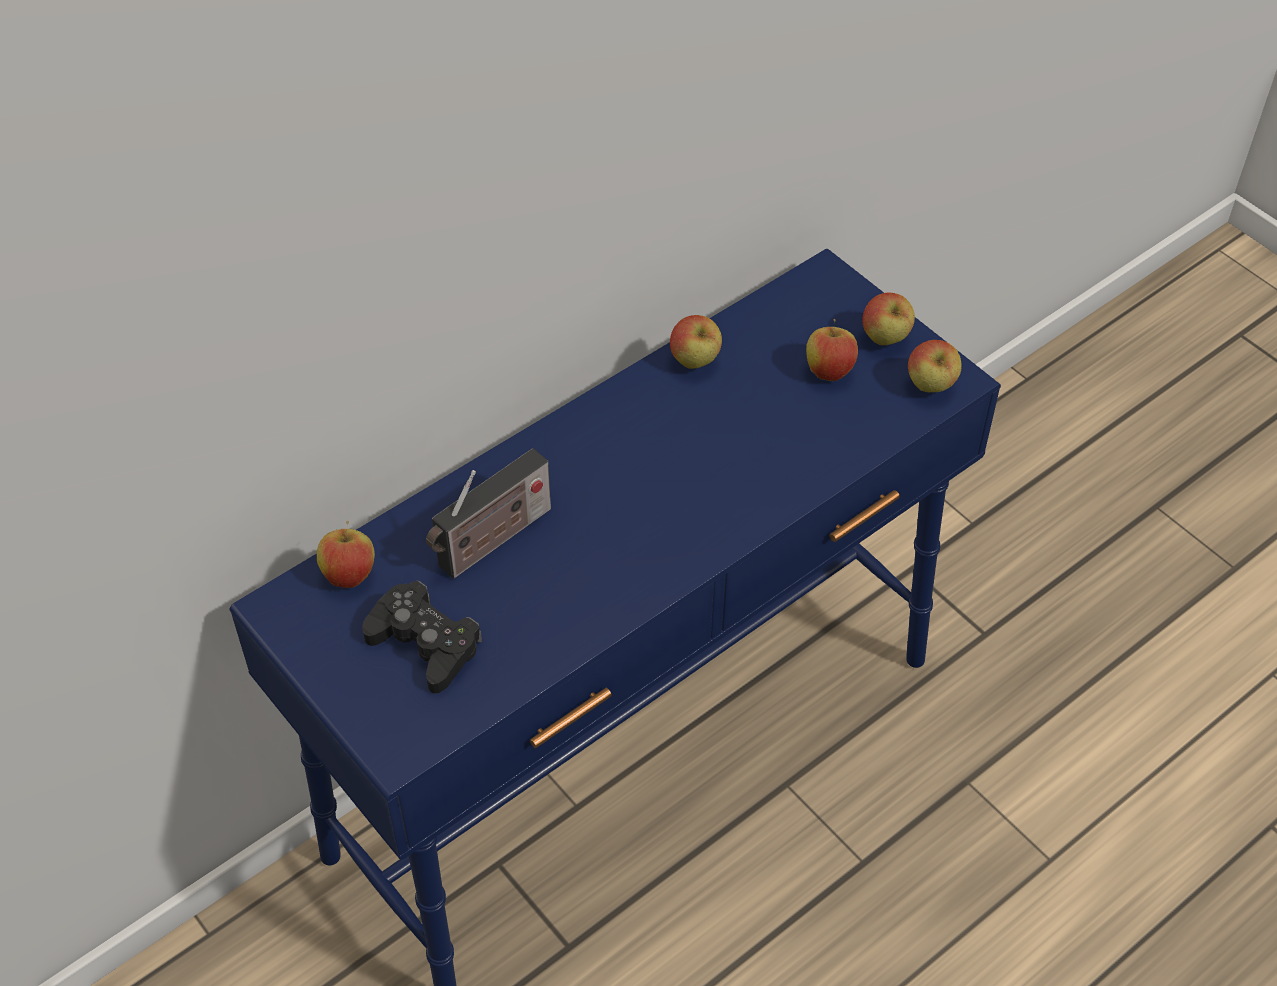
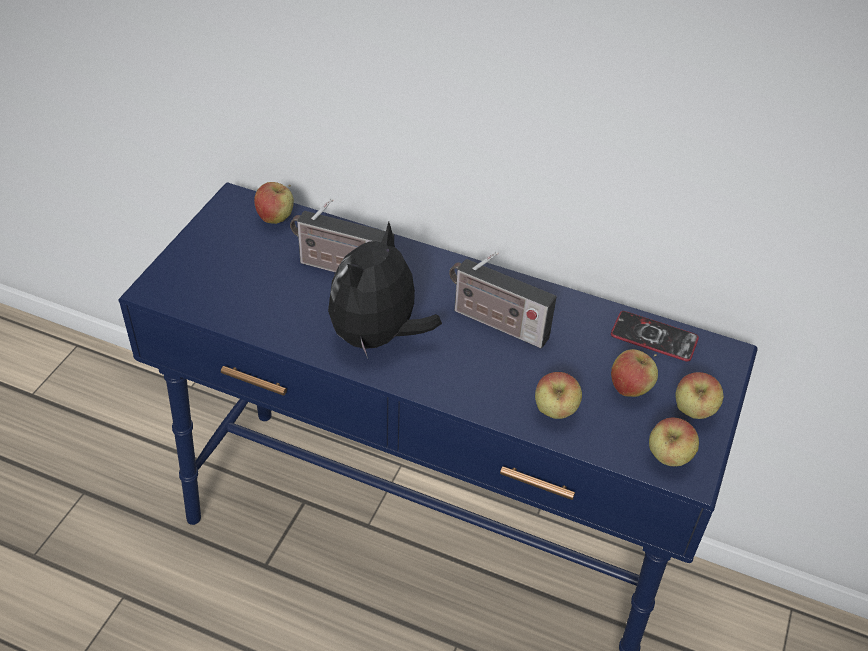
camera: 60 degrees right, 5 degrees down
black game controller [362,581,482,694] -> none
apple [670,315,722,369] -> apple moved to [535,372,582,419]
none -> plush toy [328,221,442,359]
none -> radio [449,251,557,348]
none -> phone [611,311,699,362]

